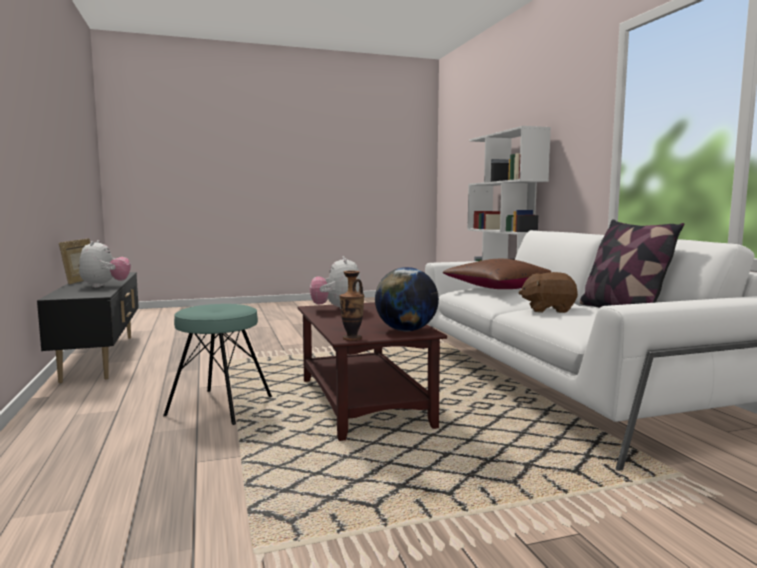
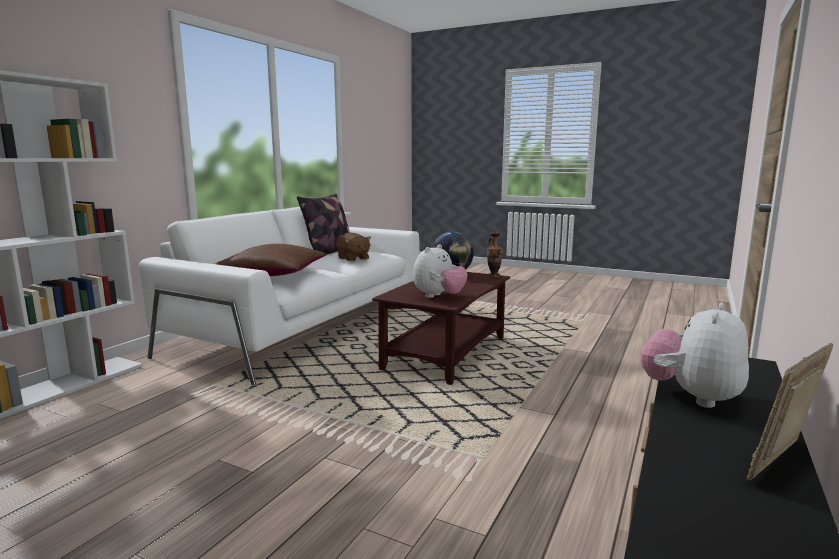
camera: 135 degrees left, 5 degrees up
turquoise stool [163,304,272,425] -> none

